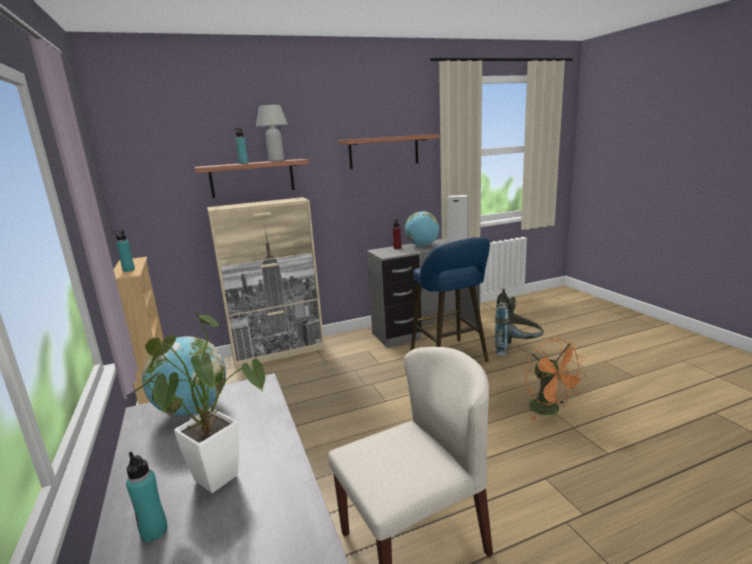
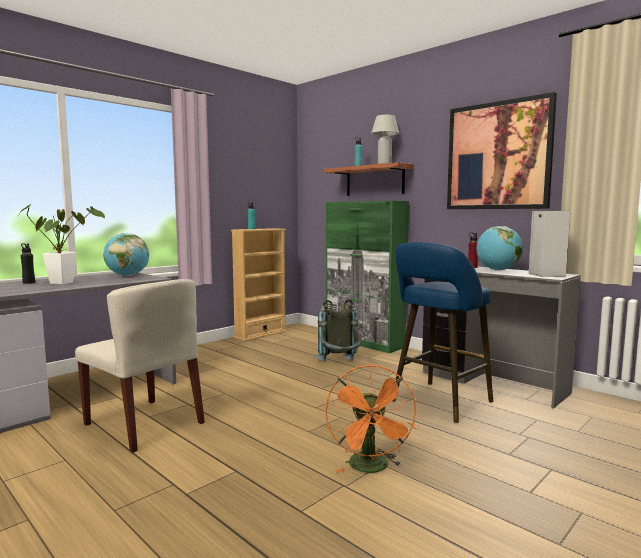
camera: 65 degrees right, 10 degrees down
turquoise bottle [126,451,168,542] -> black bottle [21,243,35,284]
beige cabinet [207,197,325,369] -> green cabinet [326,201,409,354]
shelf [338,134,439,169] -> picture [447,92,557,209]
grey backpack [495,289,544,356] -> grey backpack moved to [316,300,361,362]
orange fan [526,339,587,420] -> orange fan turned 45 degrees counterclockwise [325,365,417,473]

